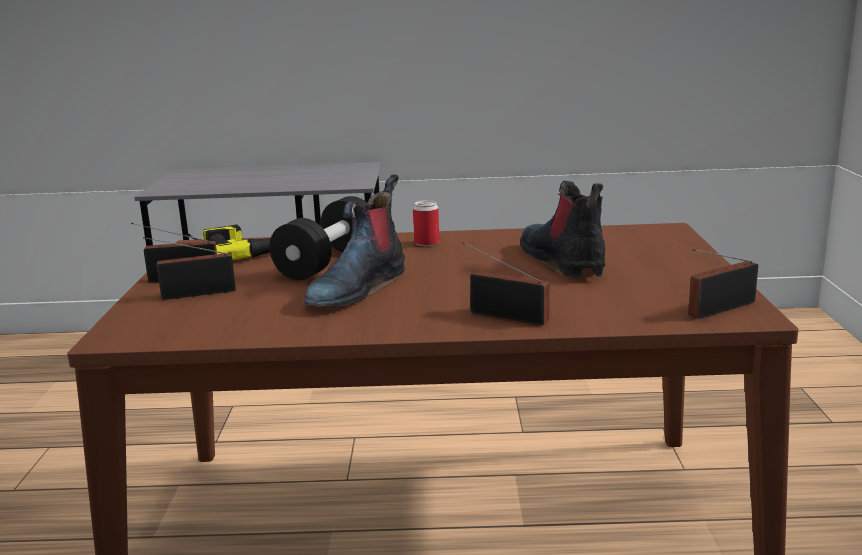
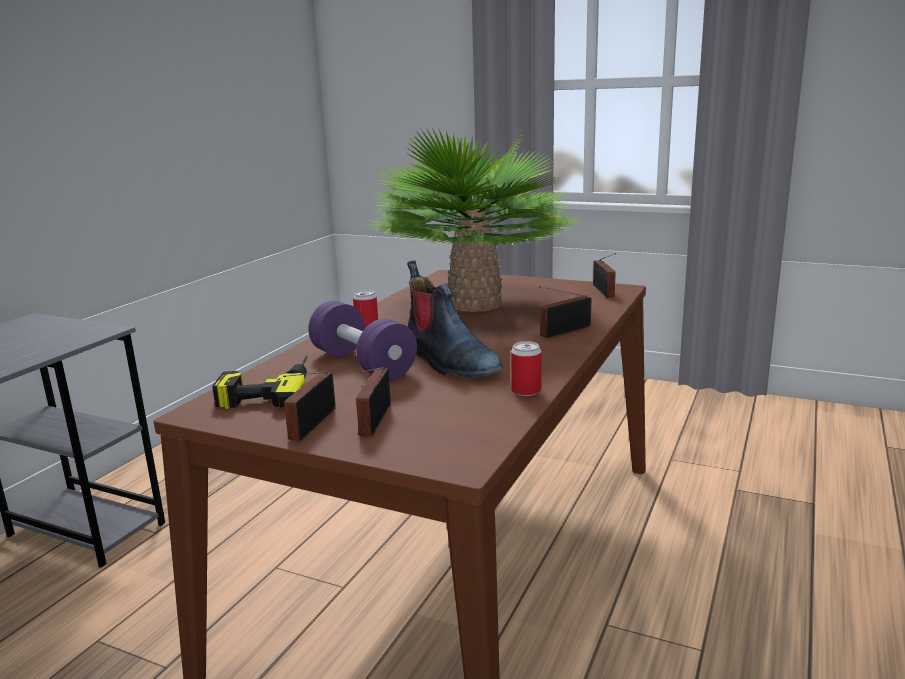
camera: 65 degrees left, 0 degrees up
black dumbbell [269,196,367,280] -> purple dumbbell [308,301,417,380]
boot [520,181,605,278] -> potted plant [367,128,580,312]
none -> can [511,341,542,396]

